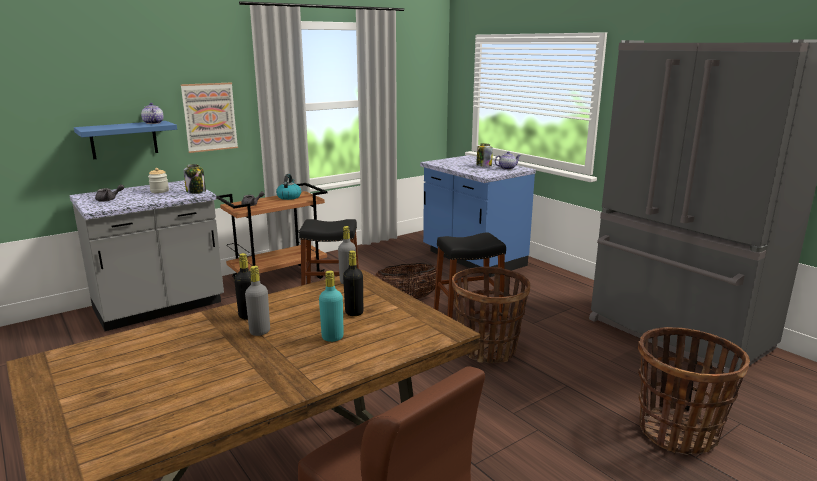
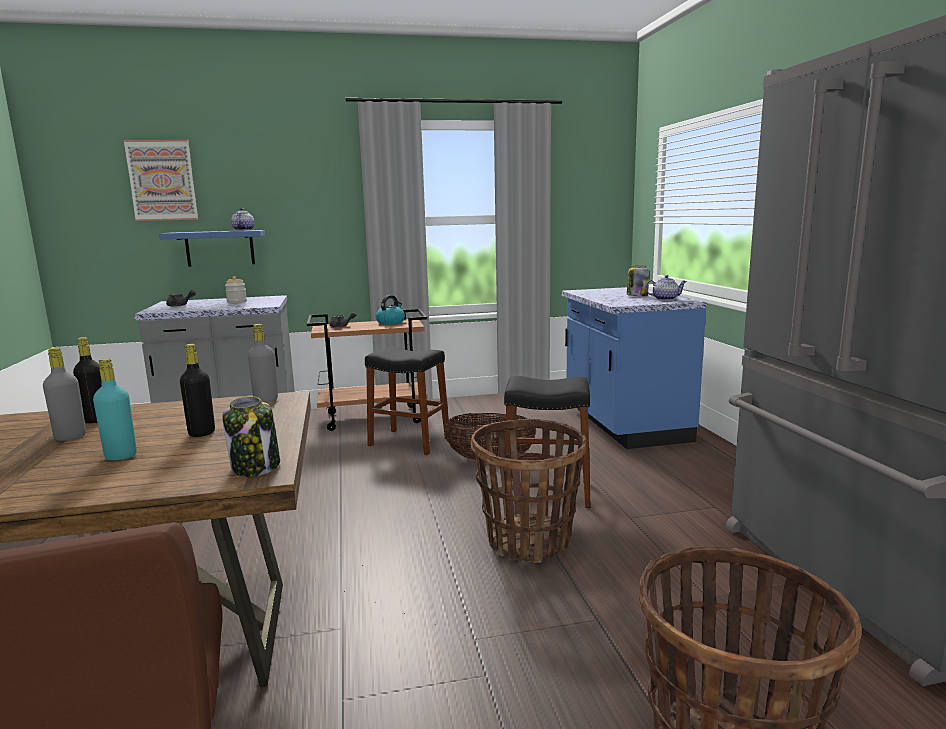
camera: 25 degrees right, 5 degrees down
picture [180,83,238,153] -> picture moved to [123,140,198,221]
jar [184,164,206,194] -> jar moved to [222,396,280,477]

